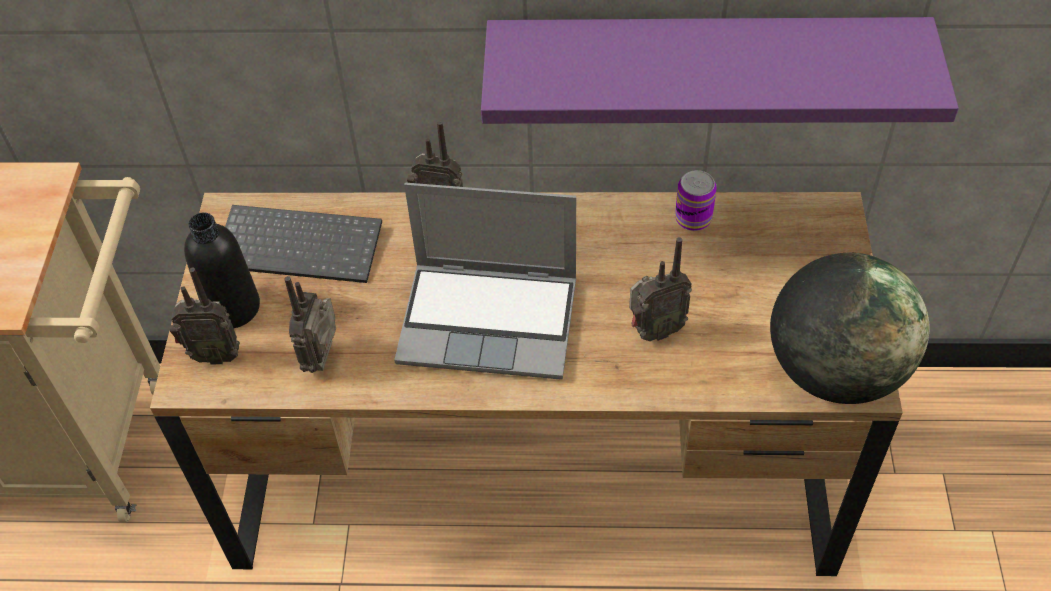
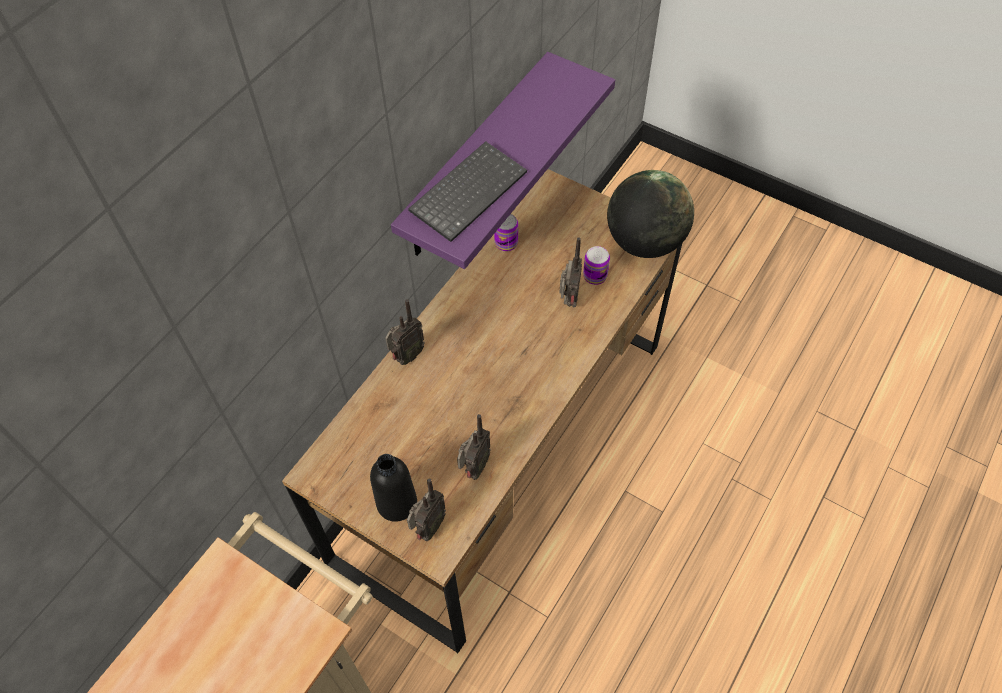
camera: 60 degrees left, 5 degrees up
keyboard [225,205,382,283] -> keyboard moved to [408,141,527,242]
radio [284,276,336,373] -> radio turned 105 degrees counterclockwise [457,414,491,480]
laptop [394,183,576,380] -> none
none -> can [583,246,610,285]

